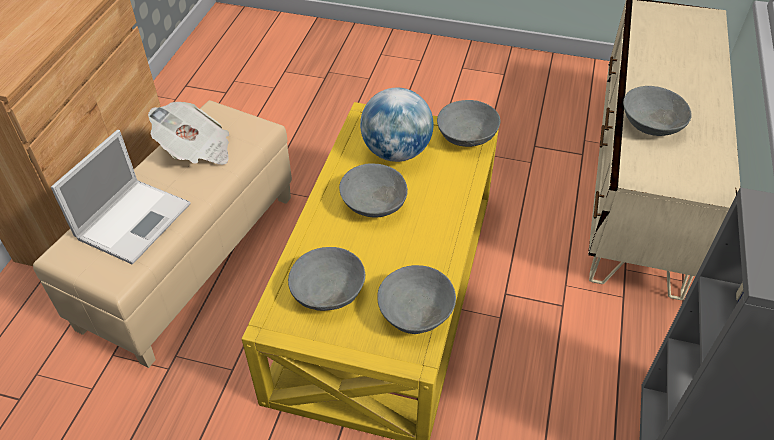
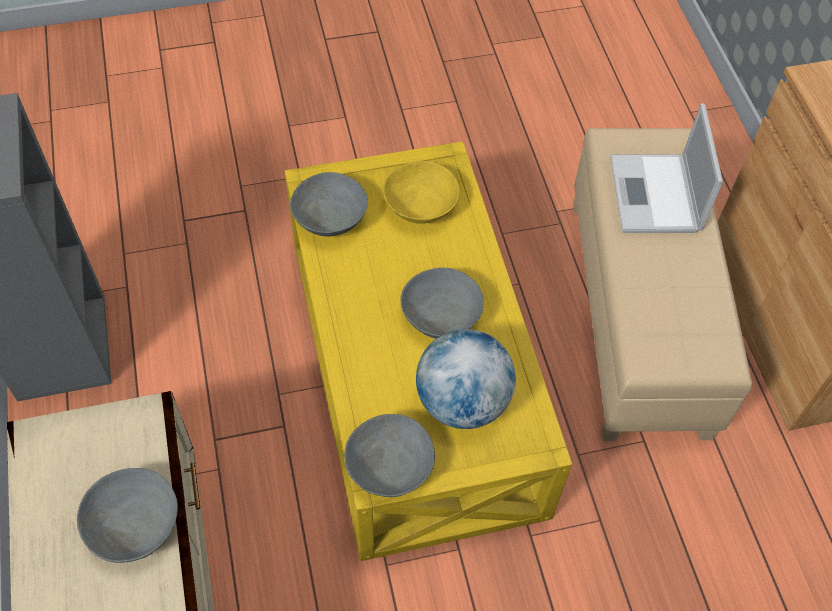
camera: 150 degrees right, 10 degrees up
newspaper [148,102,229,165] -> none
grey bowl [288,247,365,311] -> yellow bowl [383,161,460,224]

